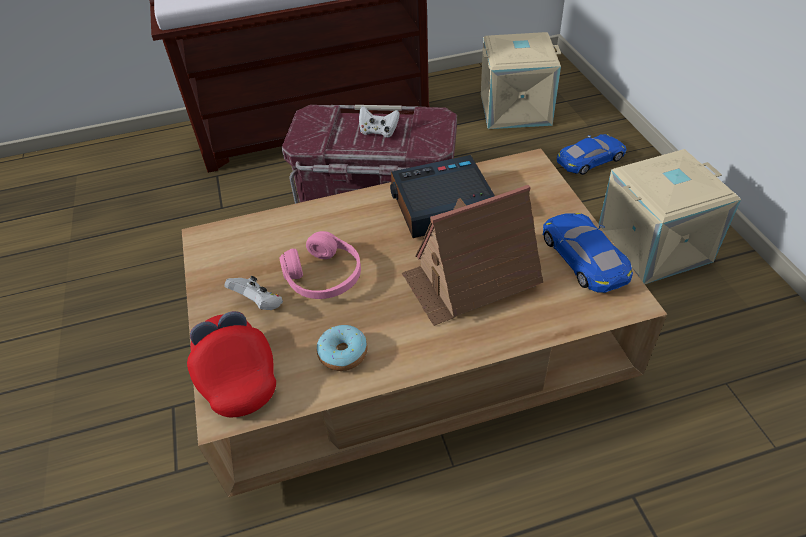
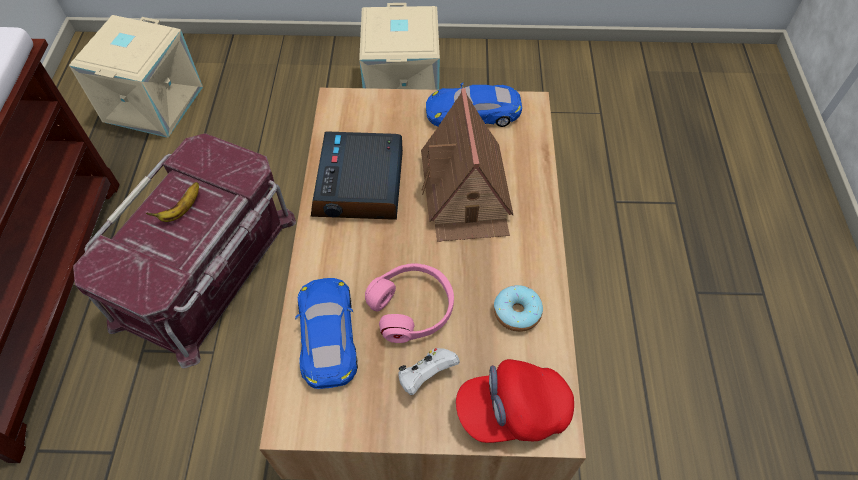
camera: 75 degrees left, 10 degrees up
white game controller [359,106,400,138] -> banana [146,182,199,222]
blue toy car [557,134,627,175] -> blue toy car moved to [295,278,358,389]

